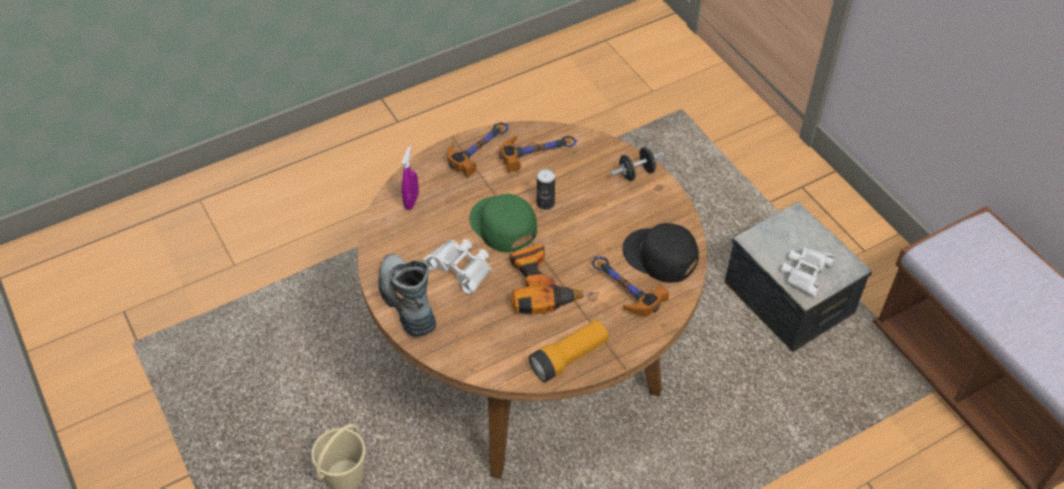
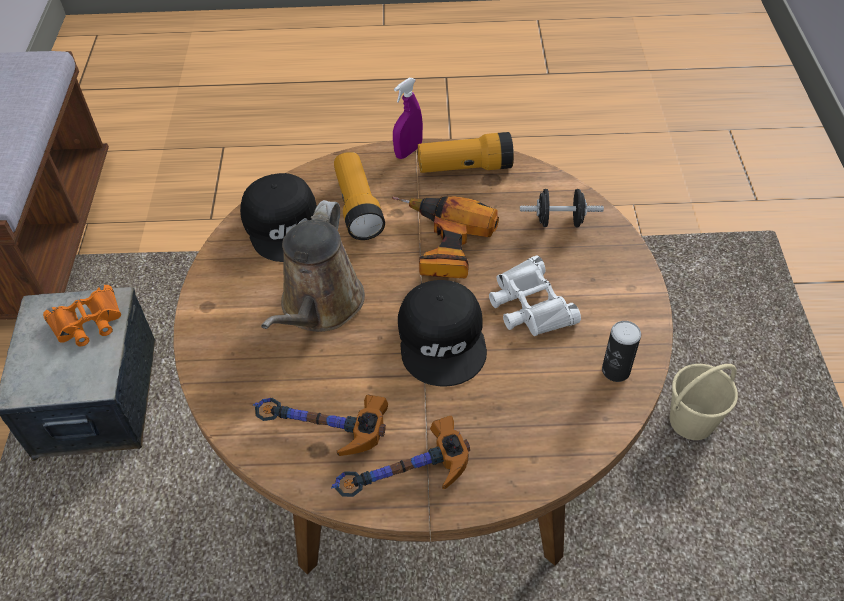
camera: 150 degrees left, 0 degrees up
boot [378,254,436,337] -> none
purple spray bottle [402,146,419,210] -> purple spray bottle moved to [393,78,423,159]
green cap [469,194,537,252] -> black cap [398,280,487,387]
can [537,169,555,210] -> can moved to [602,321,641,382]
hammer [592,256,669,315] -> flashlight [334,152,385,240]
black dumbbell [610,147,664,181] -> black dumbbell moved to [520,189,604,227]
white binoculars [781,247,835,297] -> orange binoculars [43,285,121,346]
none -> brown watering can [261,200,365,332]

